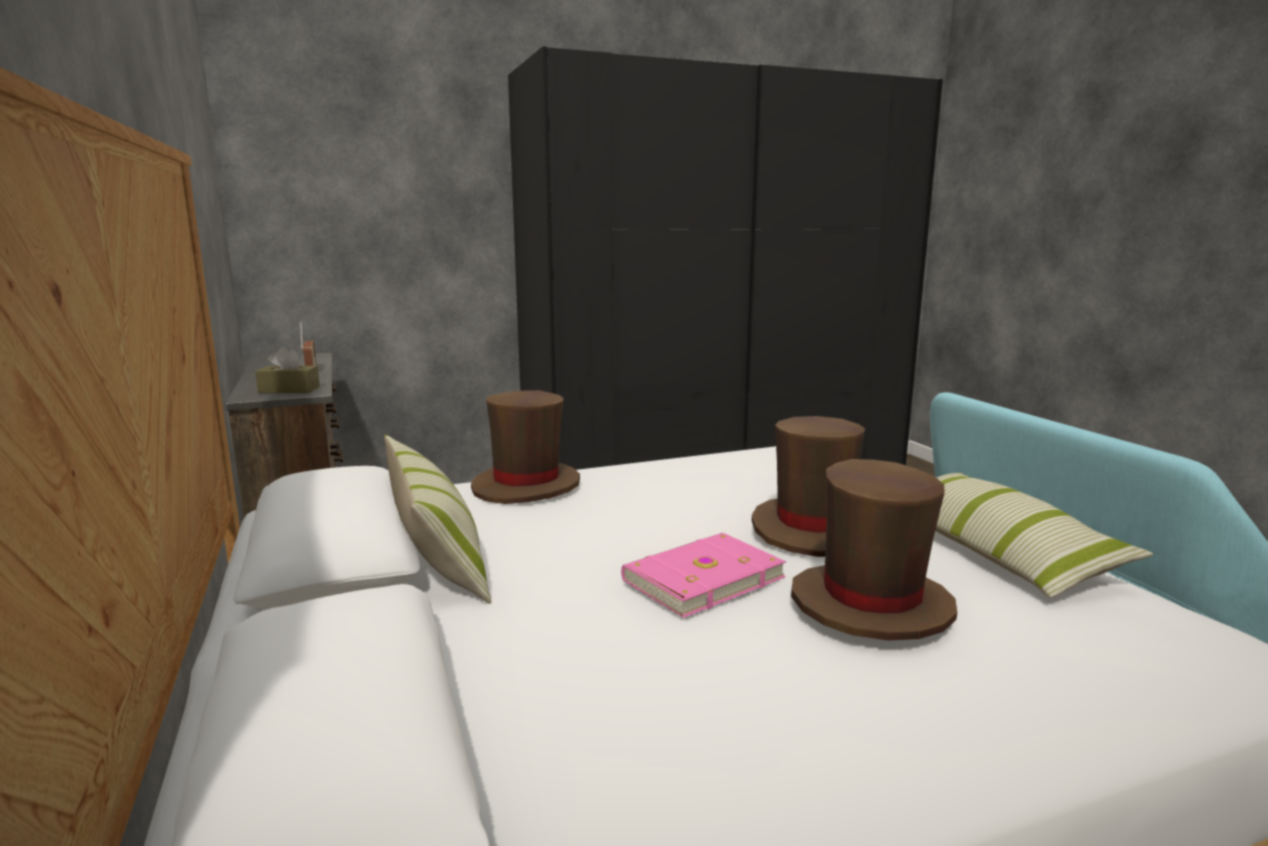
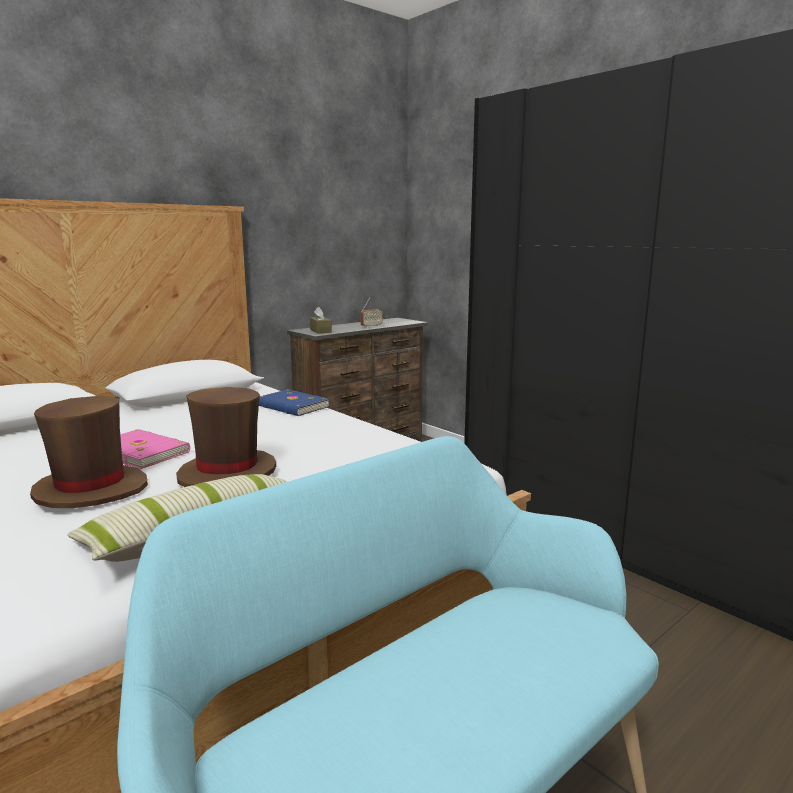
camera: 70 degrees right, 0 degrees up
pillow [384,435,491,604] -> none
brown hat [471,390,580,504] -> blue book [259,389,330,416]

